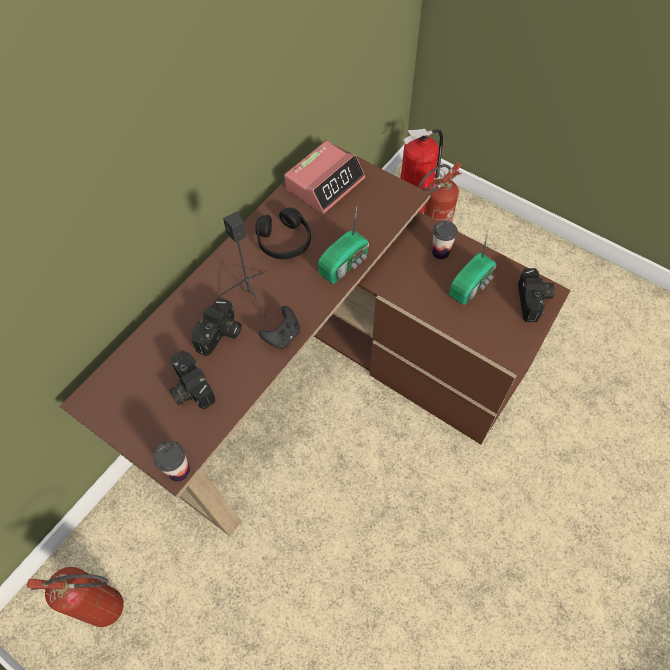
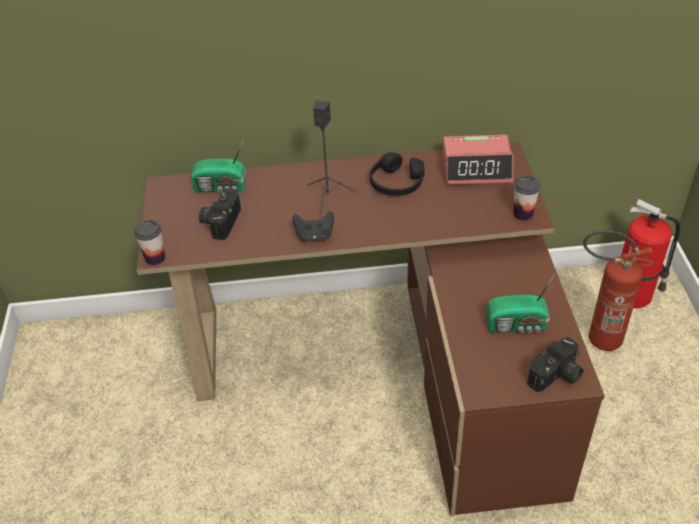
camera: 50 degrees right, 15 degrees down
fire extinguisher [27,567,124,627] -> none
camera [192,297,242,356] -> none
radio [318,207,369,284] -> radio moved to [191,139,246,192]
cup [432,220,458,259] -> cup moved to [514,176,541,220]

